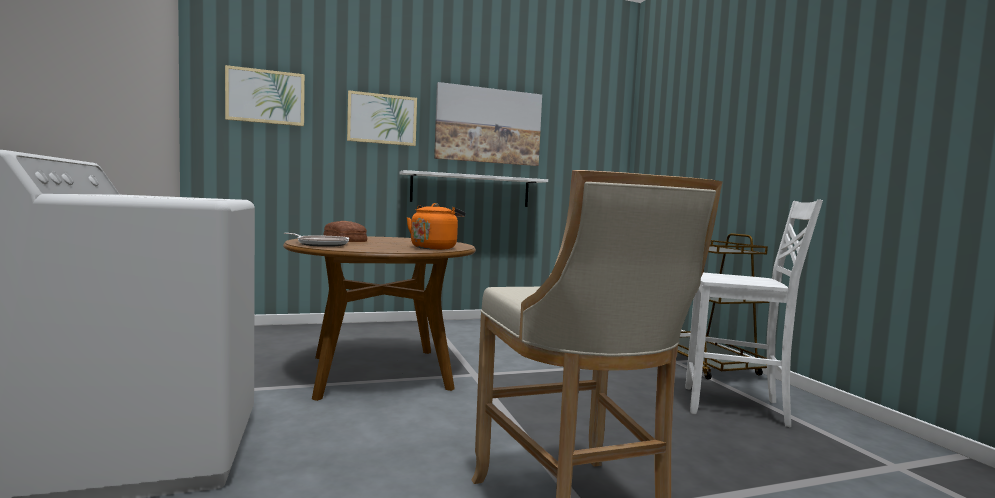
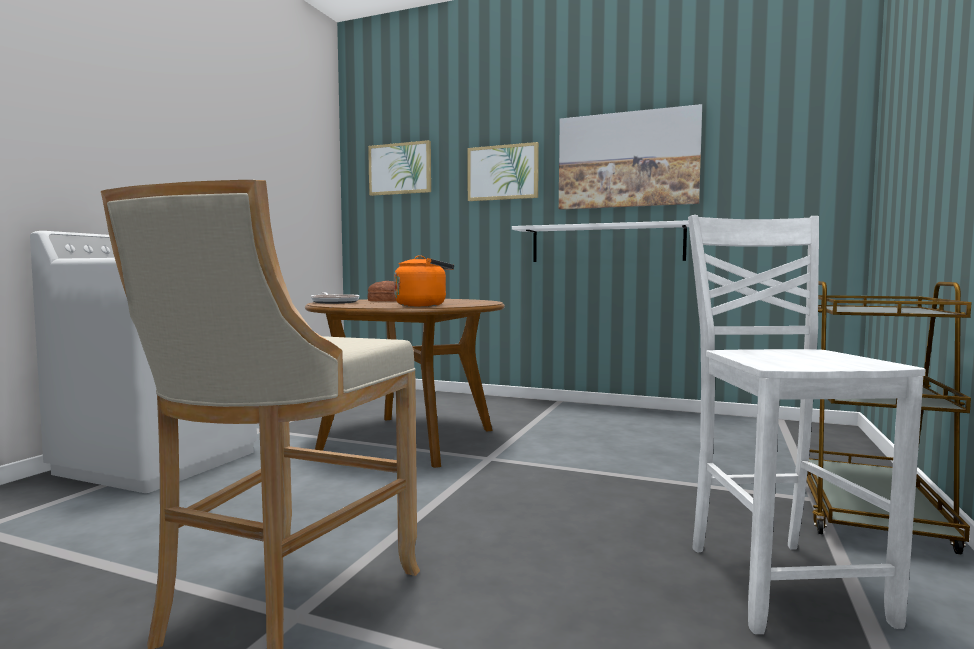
camera: 40 degrees right, 0 degrees up
white chair [686,199,823,427] -> white chair turned 150 degrees counterclockwise [688,215,925,634]

